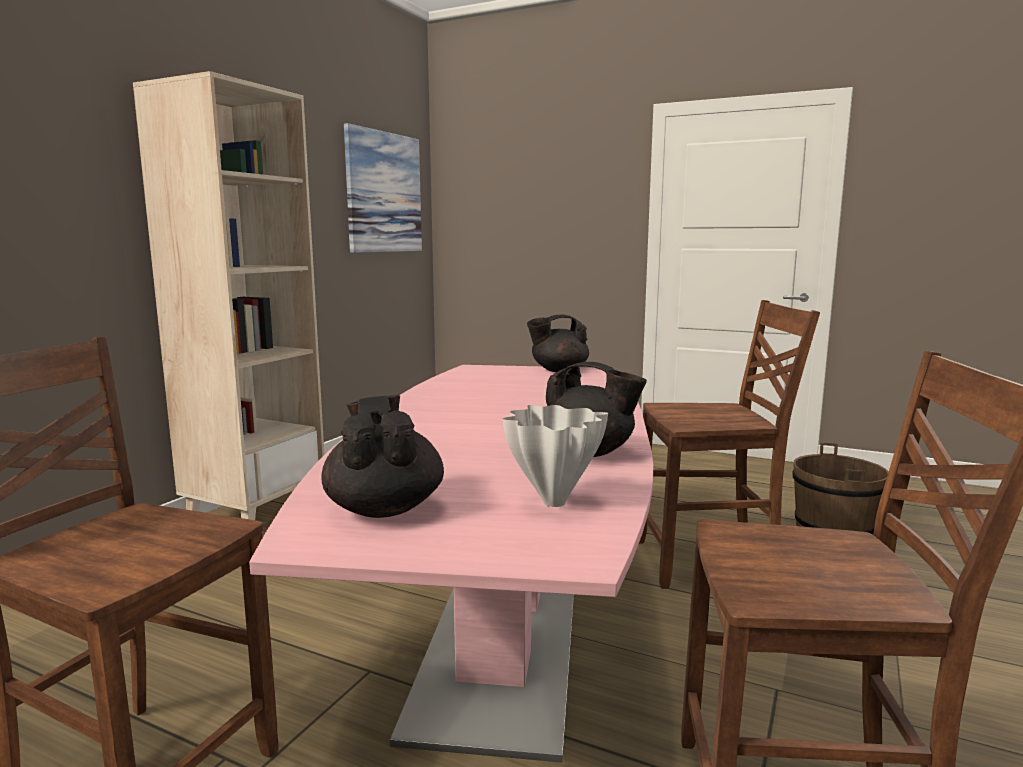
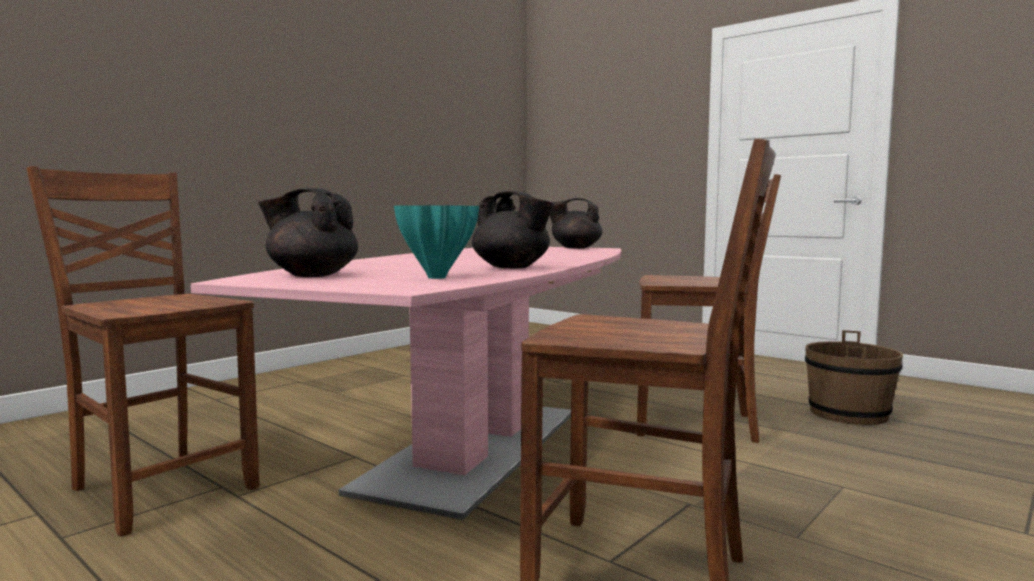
camera: 15 degrees right, 5 degrees down
beige bookcase [133,71,324,520] -> none
black teapot [321,394,444,518] -> black teapot turned 75 degrees counterclockwise [258,188,358,277]
picture [344,123,422,253] -> none
white vase [503,405,608,507] -> turquoise vase [394,205,479,279]

